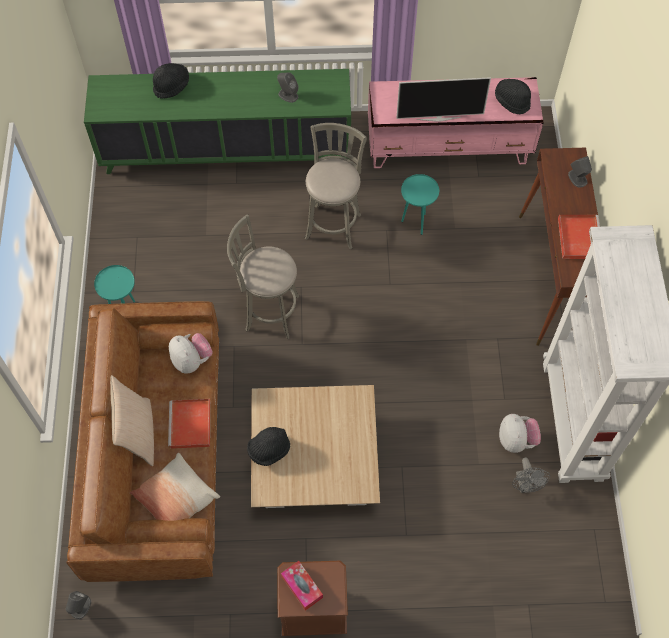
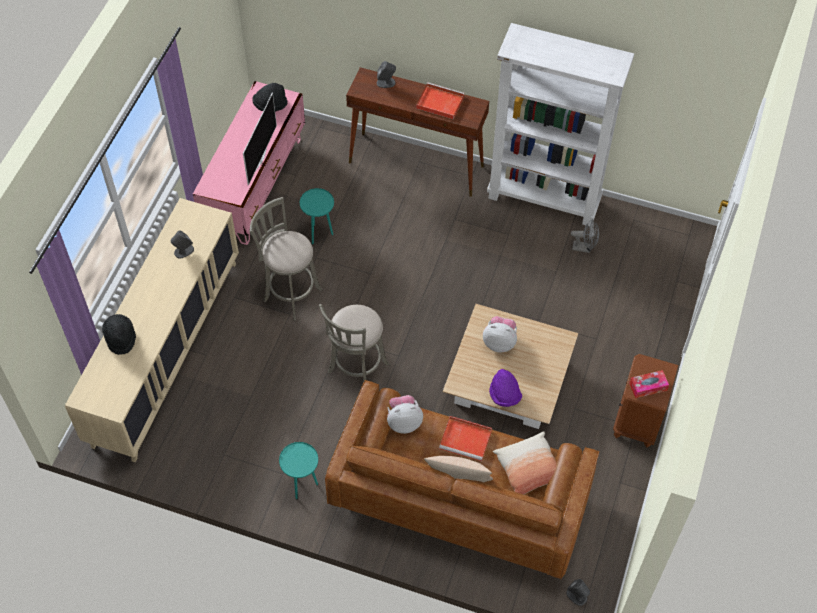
camera: 70 degrees left, 5 degrees down
green cabinet [84,69,351,174] -> beige cabinet [65,198,239,463]
black hat [247,427,290,466] -> purple hat [489,369,522,407]
plush toy [499,414,541,453] -> plush toy moved to [483,316,517,353]

